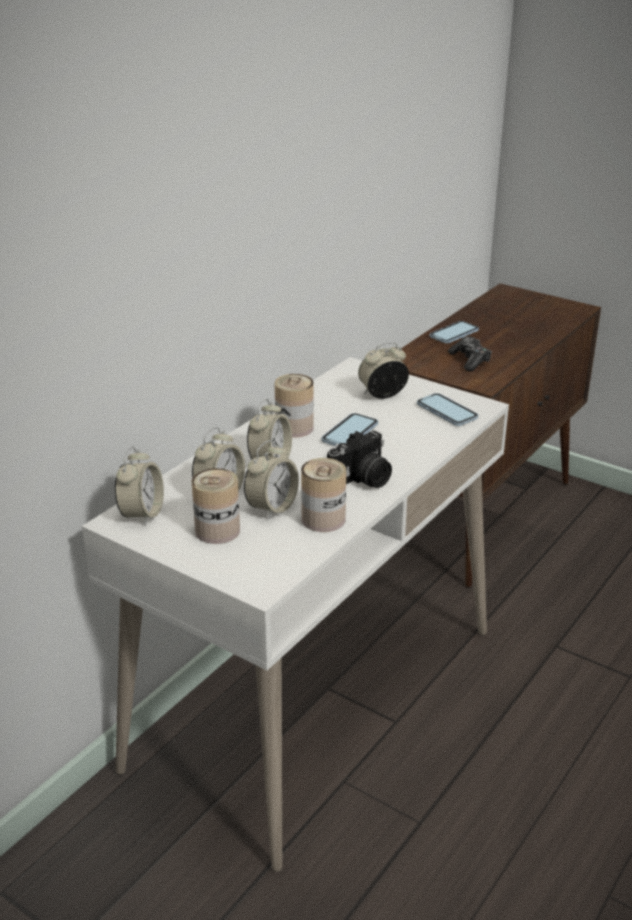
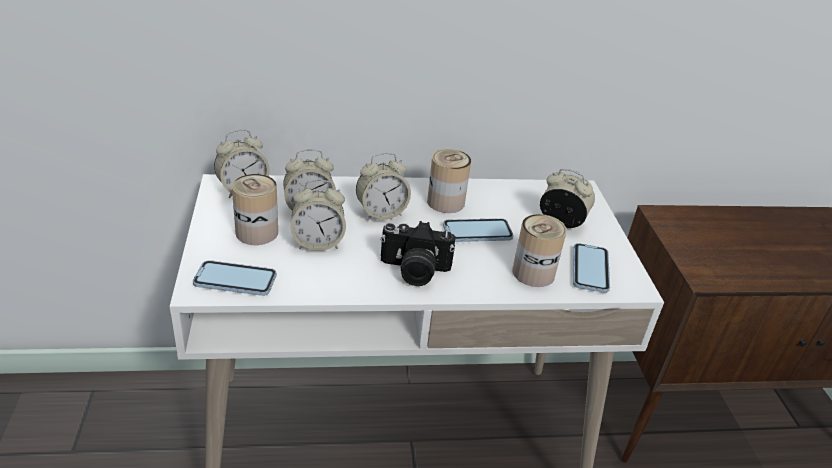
camera: 45 degrees right, 5 degrees up
can [301,458,346,532] -> can moved to [512,214,567,287]
phone [430,321,479,343] -> phone moved to [193,260,277,296]
game controller [448,336,492,371] -> none

